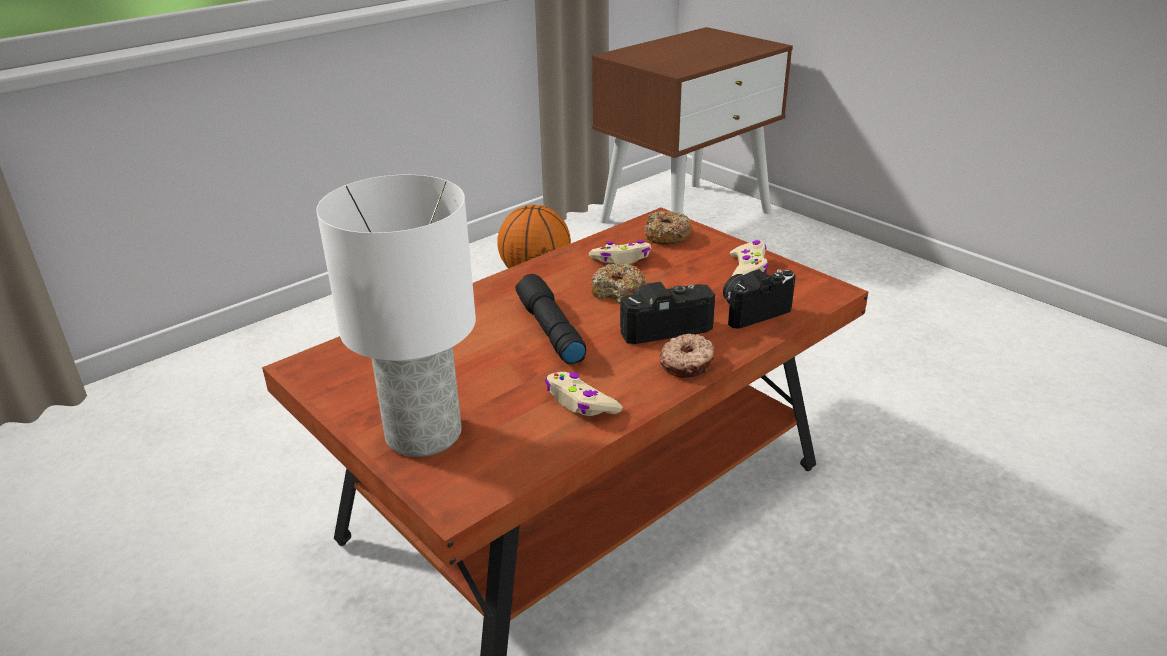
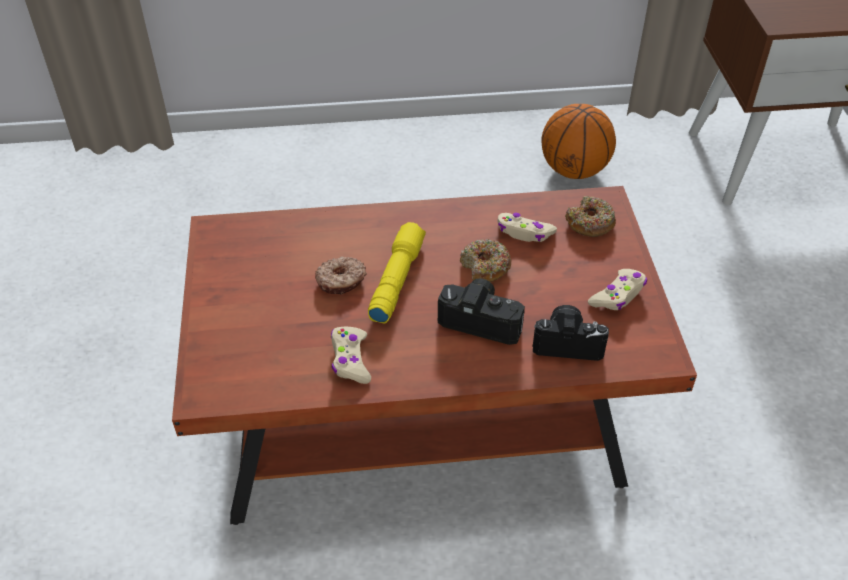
camera: 35 degrees right, 15 degrees up
white table lamp [316,175,476,457] -> none
black flashlight [515,274,586,364] -> yellow flashlight [368,222,426,324]
donut [659,334,715,378] -> donut moved to [315,256,367,294]

